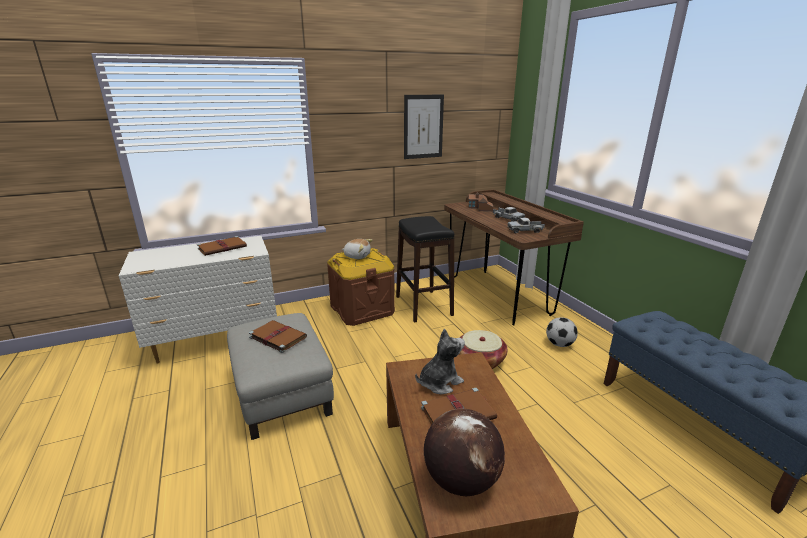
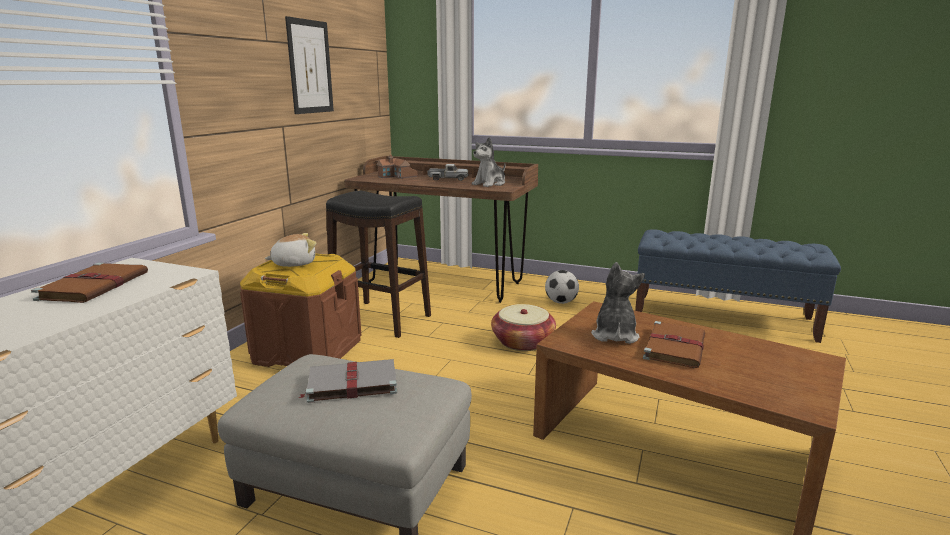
camera: 45 degrees left, 5 degrees down
brown book [249,320,307,353] -> grey book [299,359,397,403]
globe [423,409,505,496] -> none
toy truck [508,218,545,233] -> plush toy [472,137,505,187]

